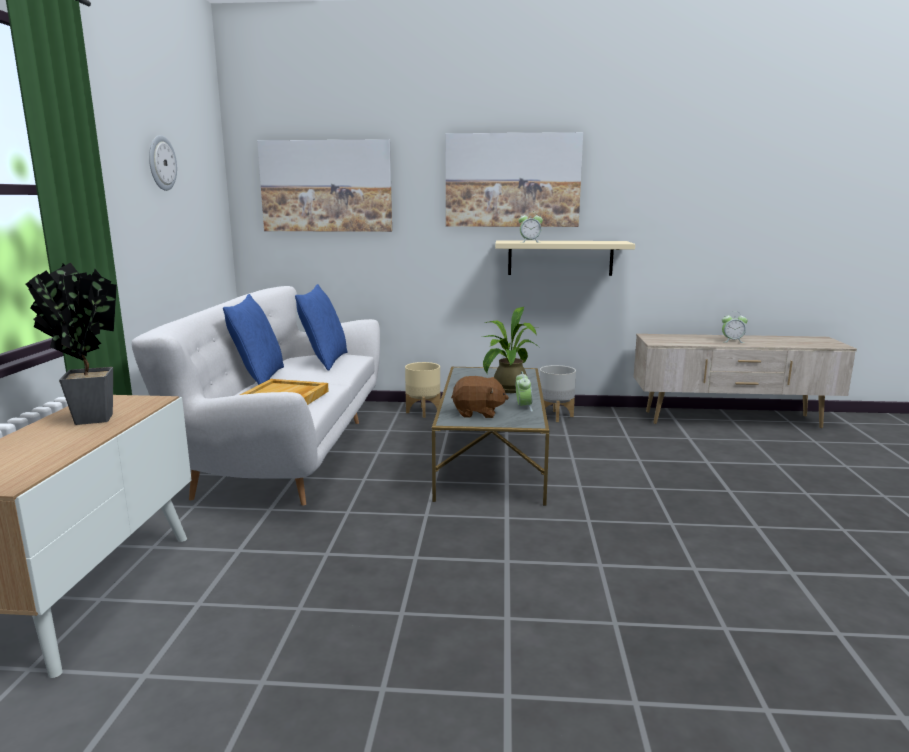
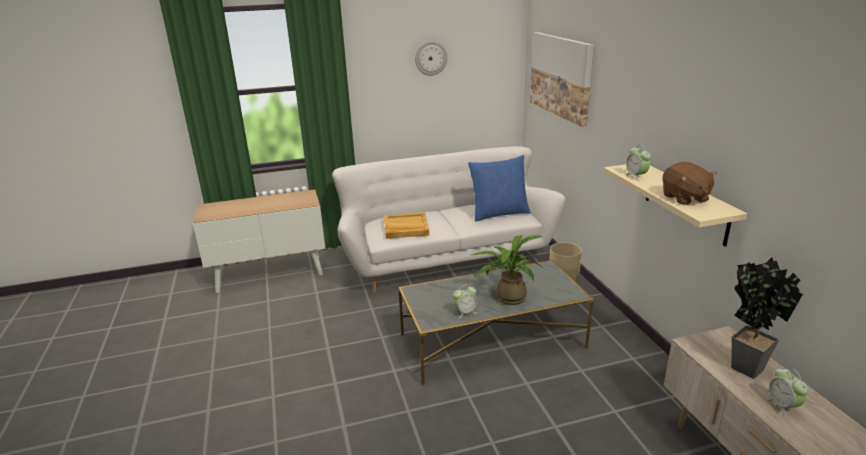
camera: 70 degrees right, 10 degrees up
potted plant [26,262,117,425] -> potted plant moved to [731,257,803,379]
blue pillow [223,294,284,385] -> none
picture [446,132,583,227] -> none
brown plush toy [451,376,509,418] -> brown plush toy moved to [662,162,717,205]
grey planter [540,365,576,422] -> none

